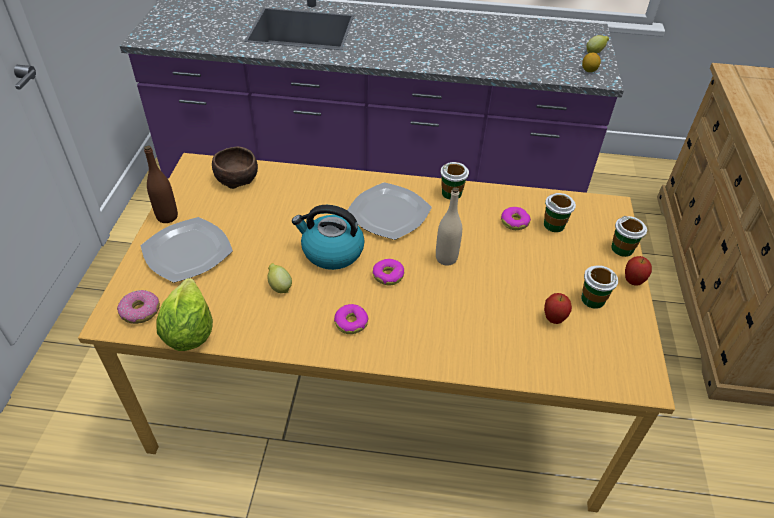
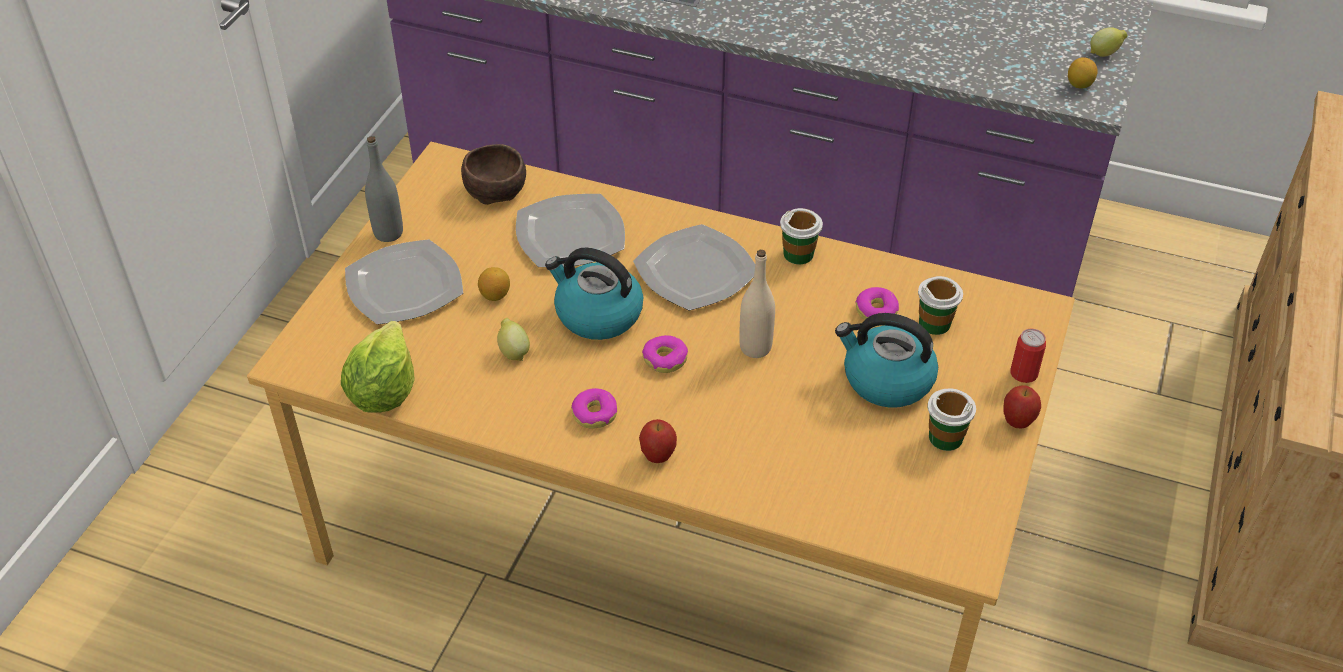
camera: 15 degrees right, 0 degrees up
donut [117,290,160,324] -> none
brown bottle [144,146,178,223] -> grey bottle [365,136,403,242]
apple [544,293,572,324] -> apple moved to [639,419,677,463]
cup [611,216,647,257] -> can [1011,329,1046,383]
none -> lemon [478,267,510,301]
none -> plate [516,194,625,267]
none -> kettle [835,313,938,407]

